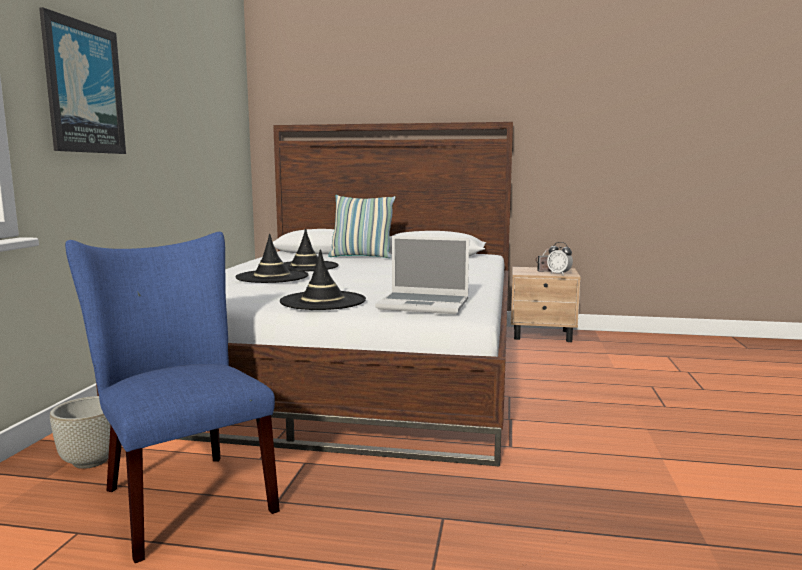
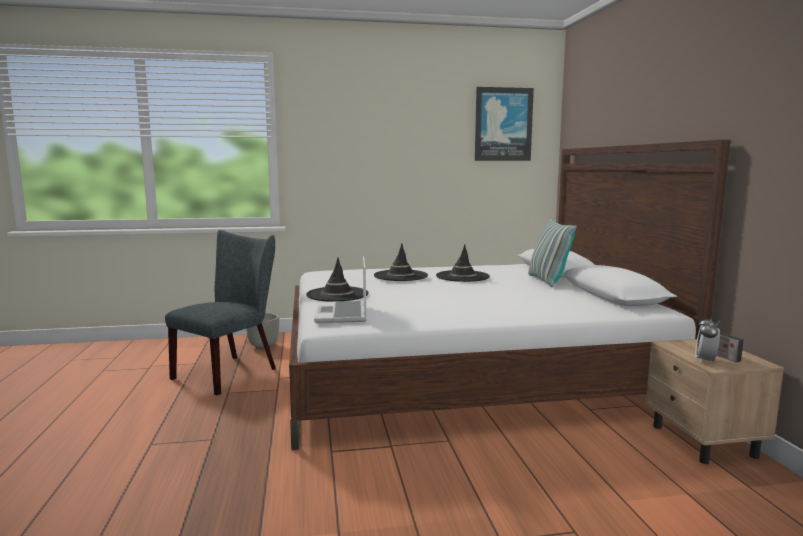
camera: 70 degrees right, 0 degrees up
picture [39,7,126,154] -> picture moved to [475,87,534,161]
blue chair [65,232,280,563] -> grey chair [165,230,276,395]

